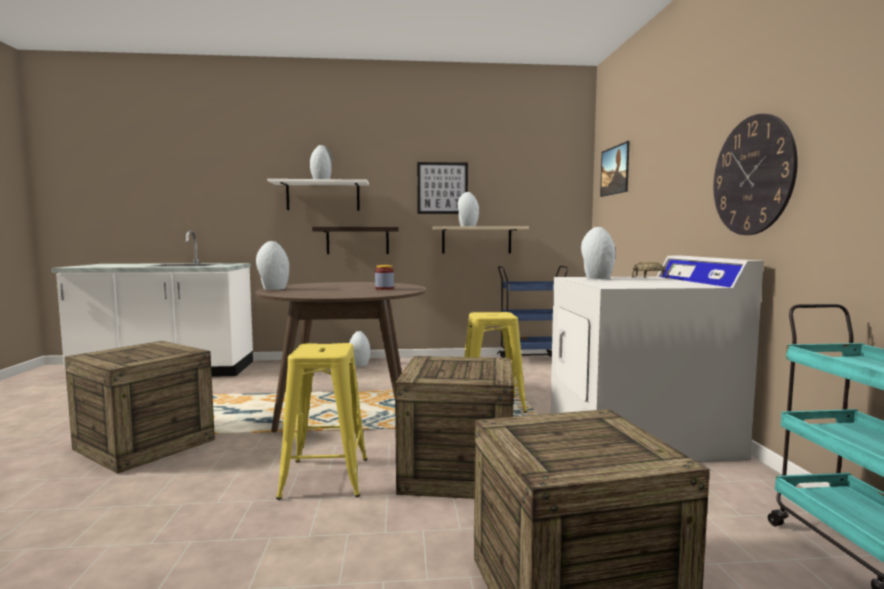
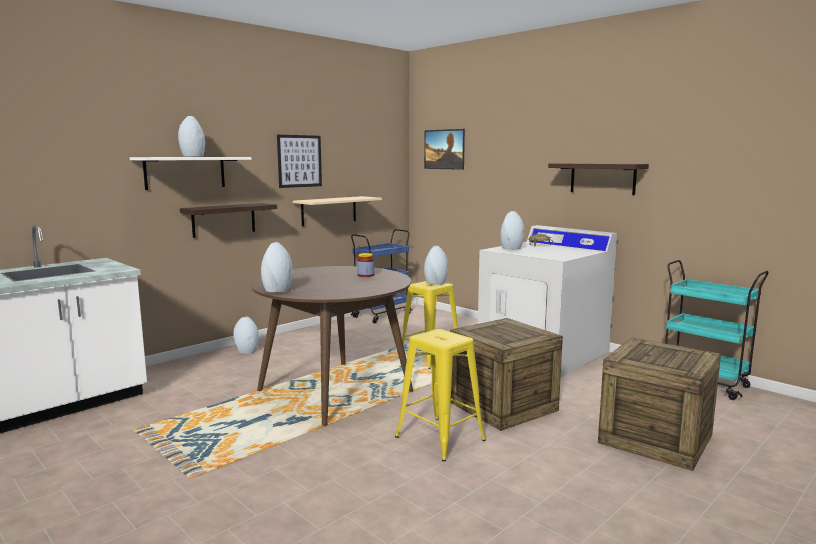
camera: 40 degrees left, 5 degrees up
crate [65,341,215,474] -> none
grey vase [458,192,479,227] -> grey vase moved to [424,246,448,285]
wall clock [714,114,798,235] -> shelf [548,163,649,195]

